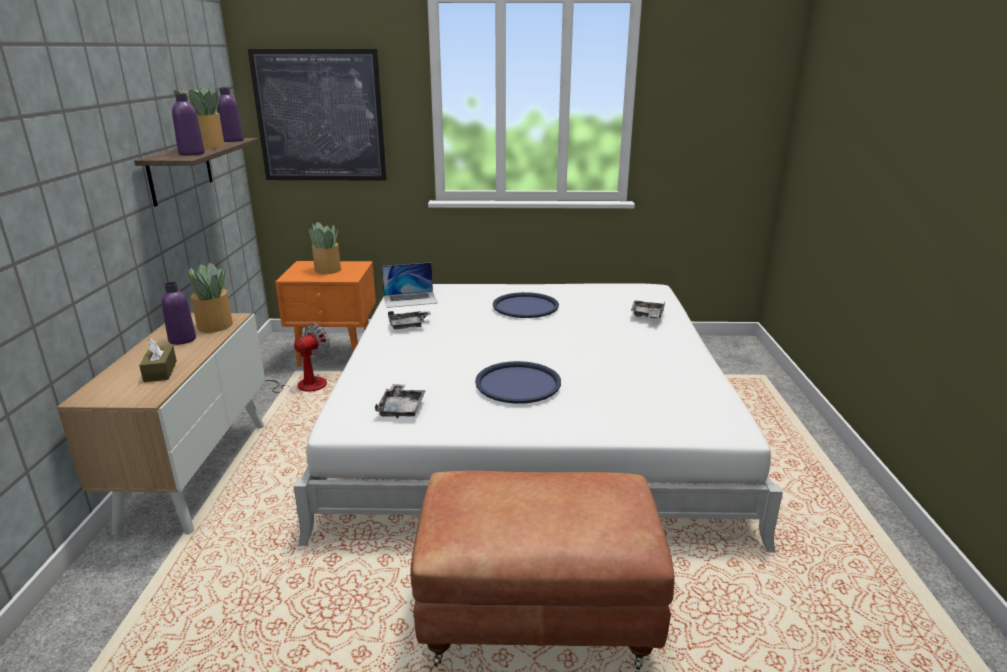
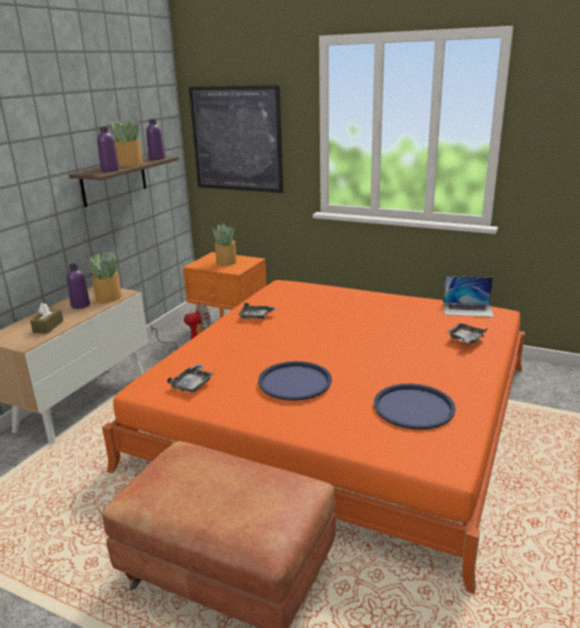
camera: 25 degrees right, 0 degrees up
white bed [293,283,783,552] -> orange bed [102,280,525,594]
laptop [381,263,438,308] -> laptop moved to [443,276,494,317]
blue tray [493,292,559,318] -> blue tray moved to [374,384,456,430]

